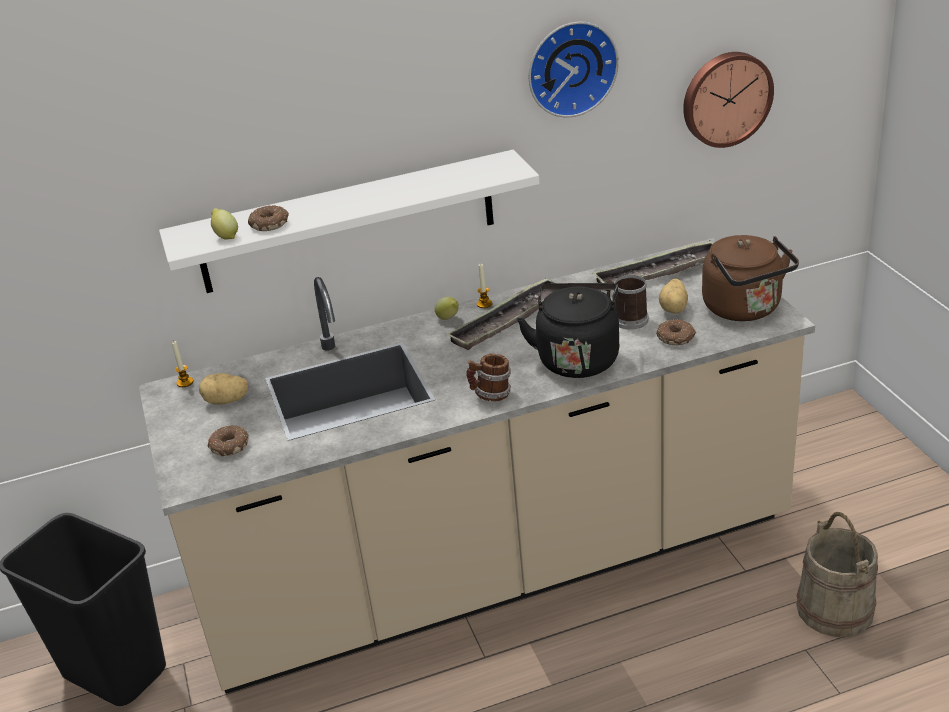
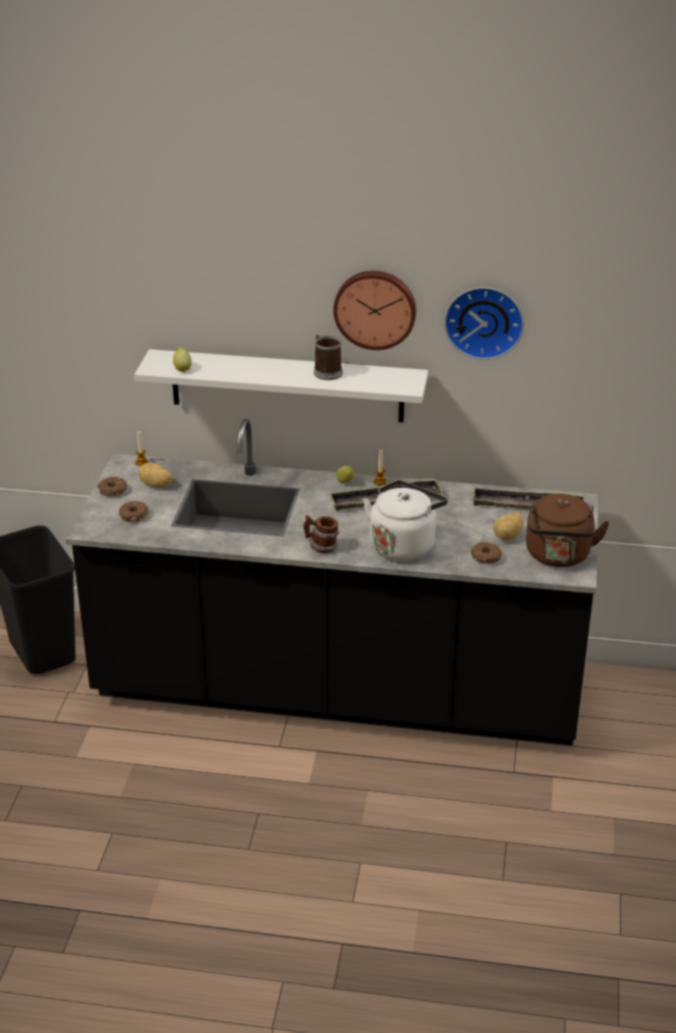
camera: 25 degrees right, 0 degrees up
beige counter [139,238,815,694] -> black counter [66,419,598,746]
donut [248,205,289,231] -> donut moved to [97,477,127,497]
black kettle [517,283,619,378] -> white kettle [363,480,448,561]
mug [606,275,649,330] -> mug moved to [314,335,343,380]
wall clock [683,52,774,148] -> wall clock moved to [333,271,416,350]
beige bucket [796,512,878,637] -> none

